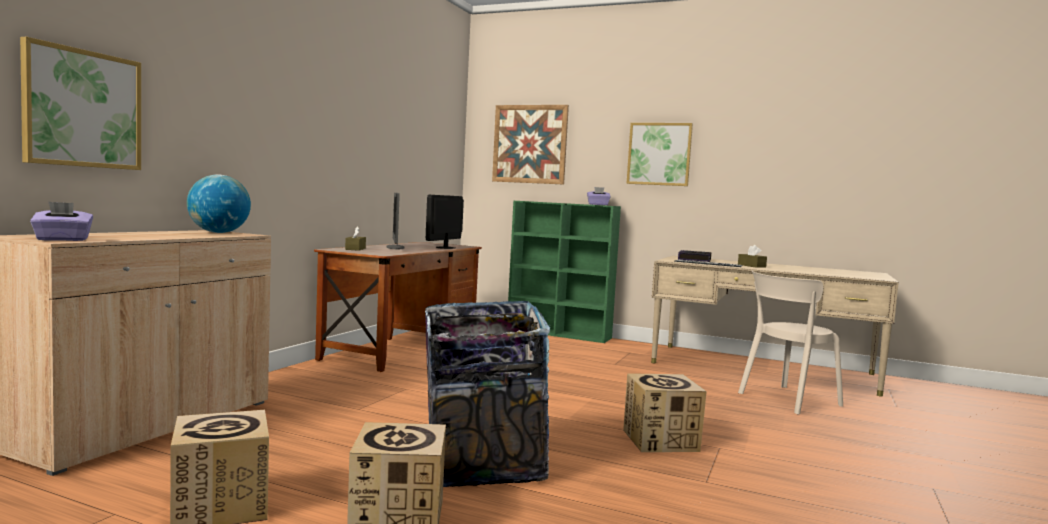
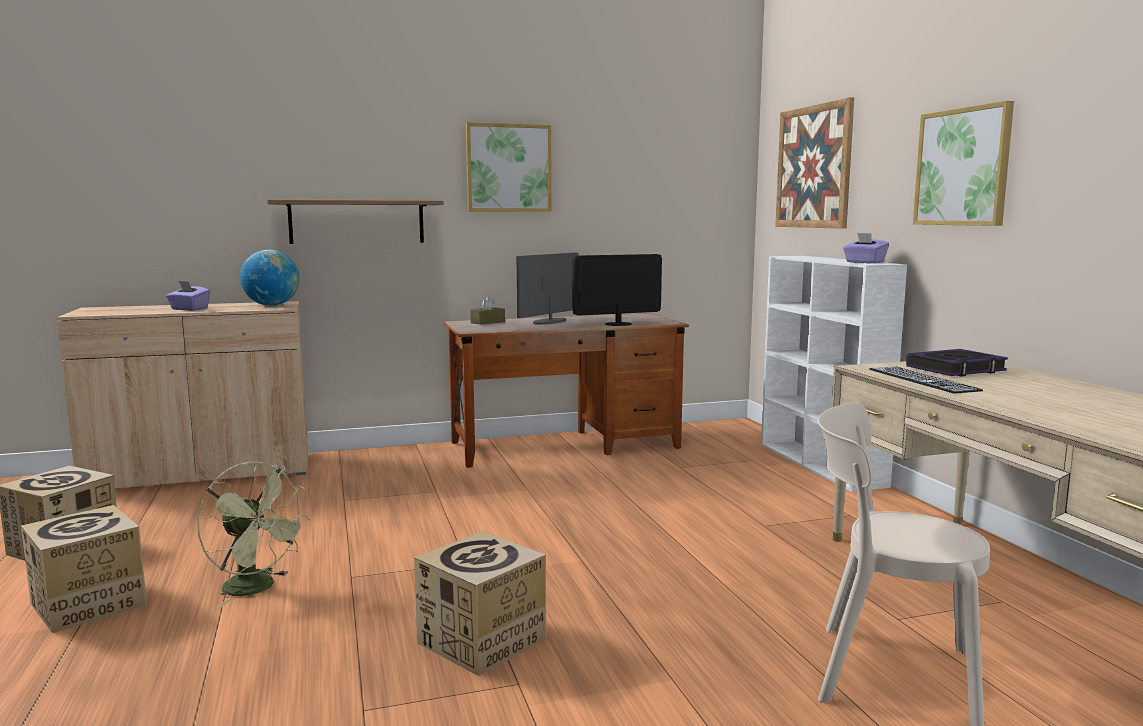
camera: 50 degrees right, 5 degrees up
picture [20,37,141,170] -> picture moved to [466,122,552,212]
purple tissue box [30,201,93,241] -> purple tissue box moved to [166,281,210,311]
trash can [425,301,550,487] -> green fan [197,462,310,607]
green bookcase [508,201,621,343] -> white bookcase [761,256,907,492]
brown tissue box [738,245,767,268] -> none
none -> shelf [267,200,444,244]

